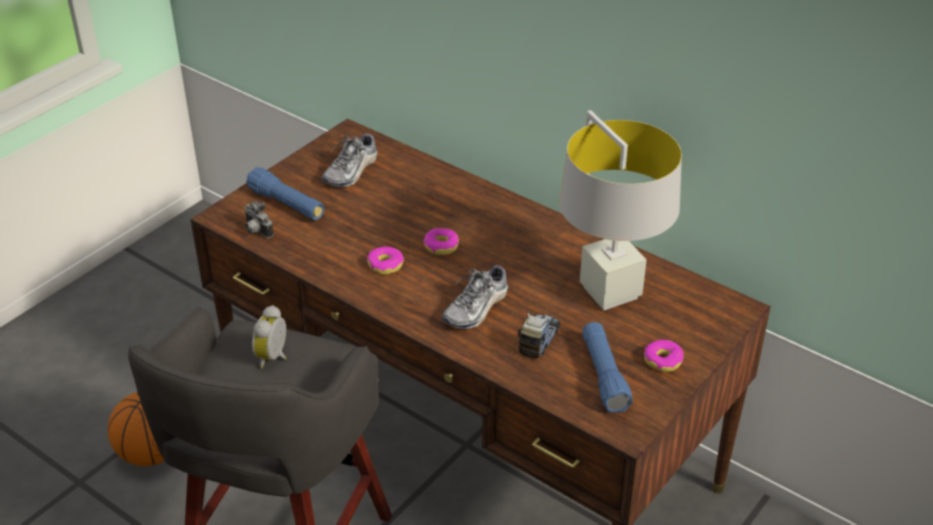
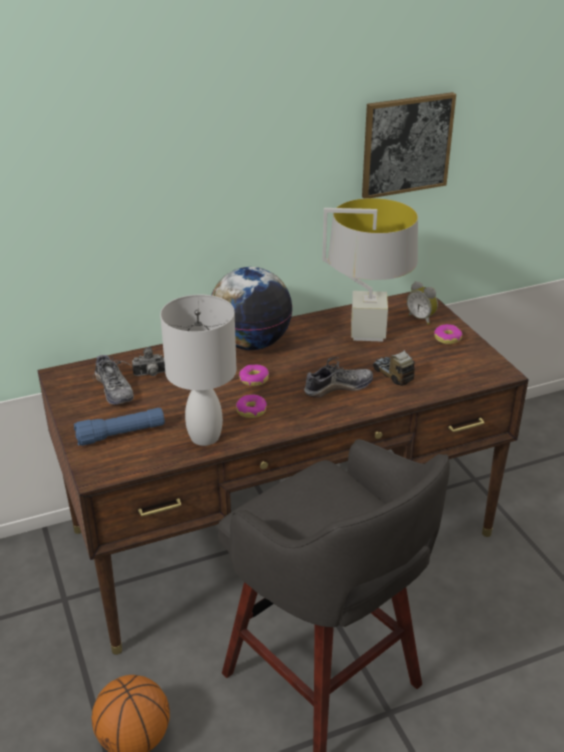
camera: 60 degrees left, 5 degrees down
camera [245,201,274,238] -> camera moved to [132,346,165,376]
alarm clock [252,305,287,368] -> alarm clock moved to [407,281,438,325]
shoe [441,265,508,329] -> shoe turned 90 degrees counterclockwise [304,356,373,398]
blue flashlight [582,322,633,413] -> none
none -> white table lamp [160,295,236,446]
none -> globe [211,267,293,350]
none -> picture [362,92,456,198]

